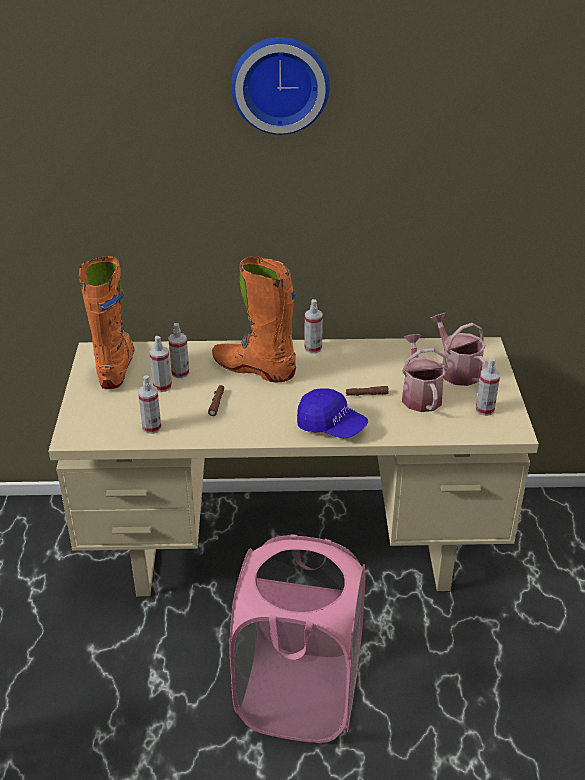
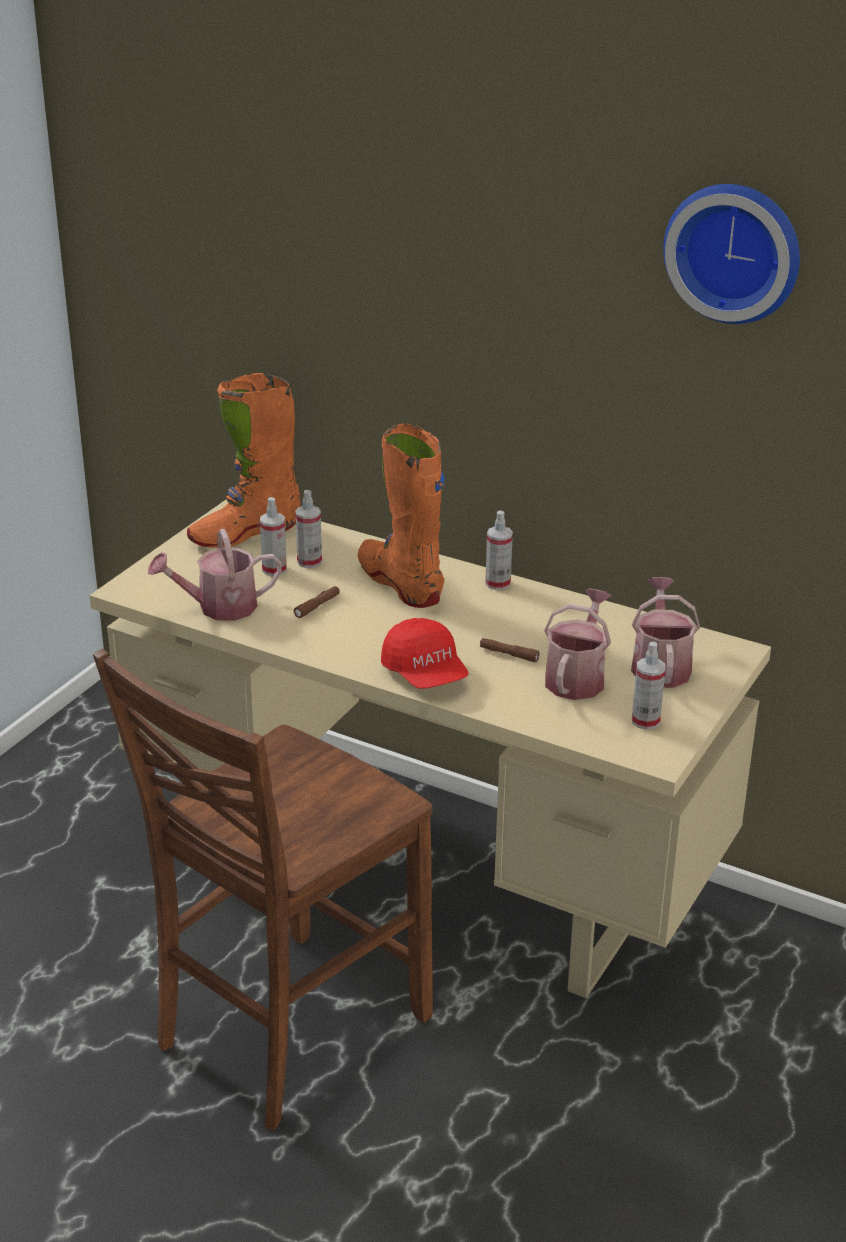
camera: 30 degrees right, 5 degrees down
orange boot [79,256,135,389] -> orange boot turned 150 degrees counterclockwise [187,373,301,548]
spray bottle [138,375,161,434] -> watering can [148,529,282,621]
pink laundry basket [229,535,365,743] -> brown chair [93,648,433,1130]
wall clock [231,37,330,135] -> wall clock moved to [663,184,800,324]
blue cap [297,388,368,439] -> red cap [381,618,469,689]

